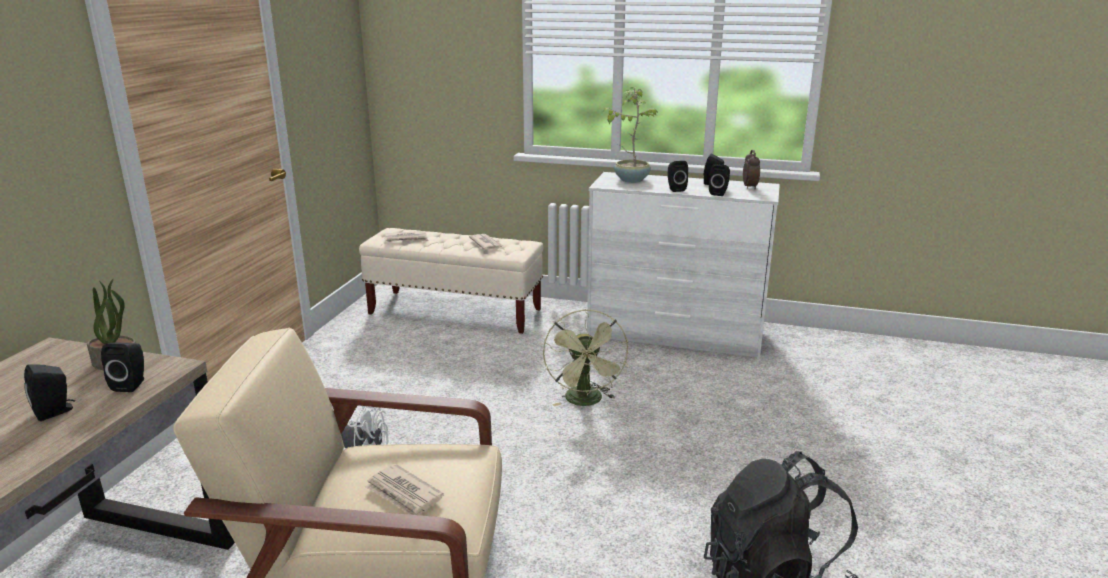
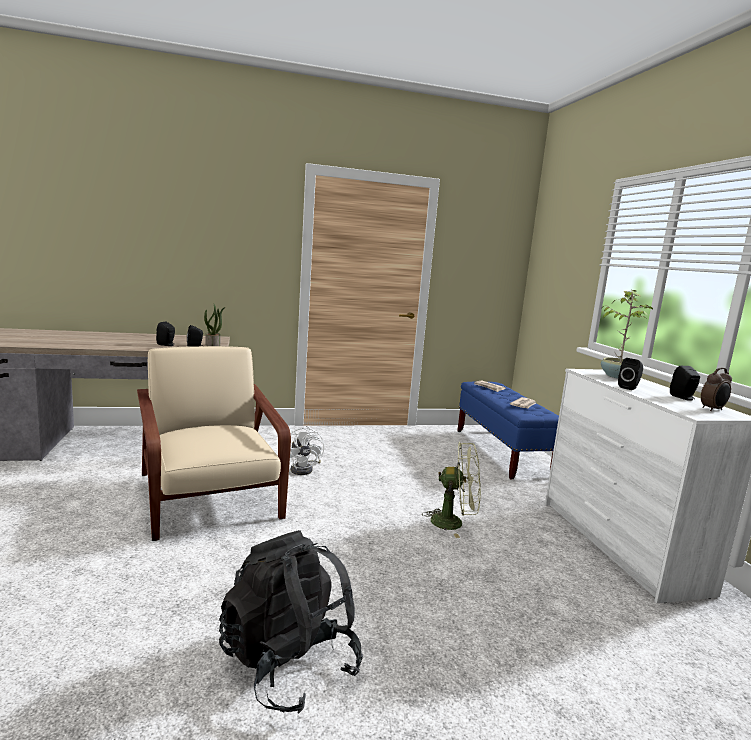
camera: 60 degrees right, 10 degrees down
beige bench [359,228,543,334] -> blue bench [457,382,559,480]
newspaper [365,464,444,515] -> none
green fan [543,309,628,406] -> green fan turned 135 degrees counterclockwise [422,441,481,538]
black speaker [709,164,730,196] -> none

